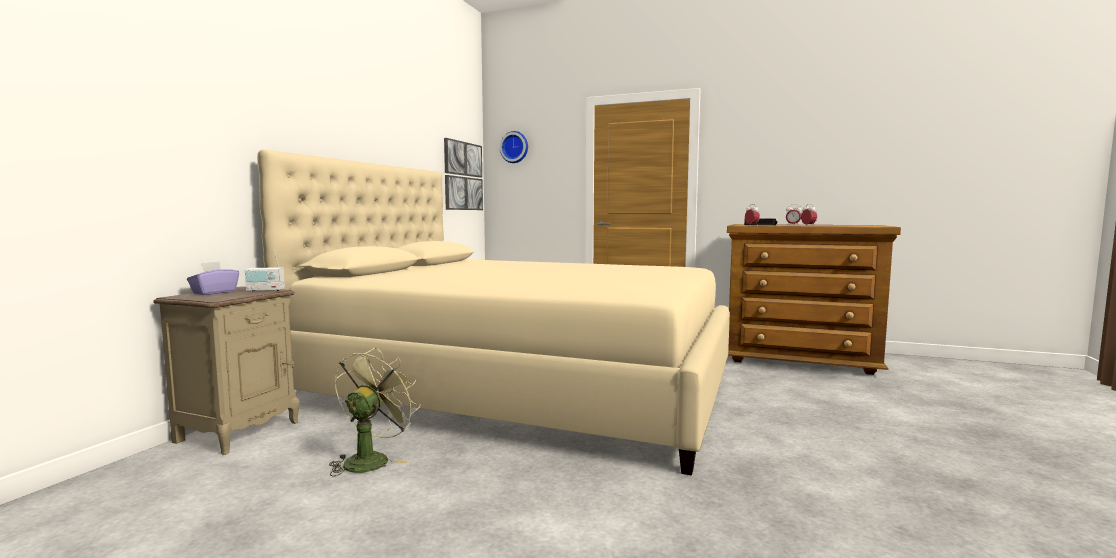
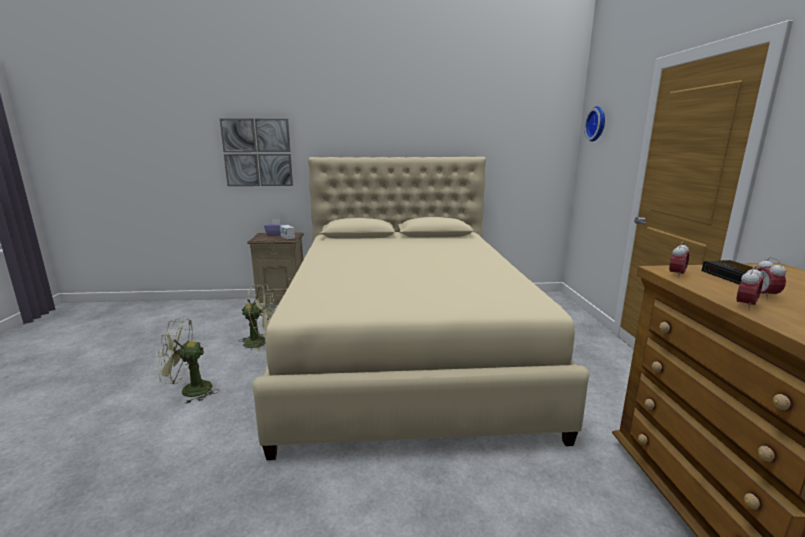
camera: 65 degrees right, 10 degrees up
picture [444,138,483,210] -> picture moved to [220,118,293,186]
none -> green fan [156,319,219,404]

